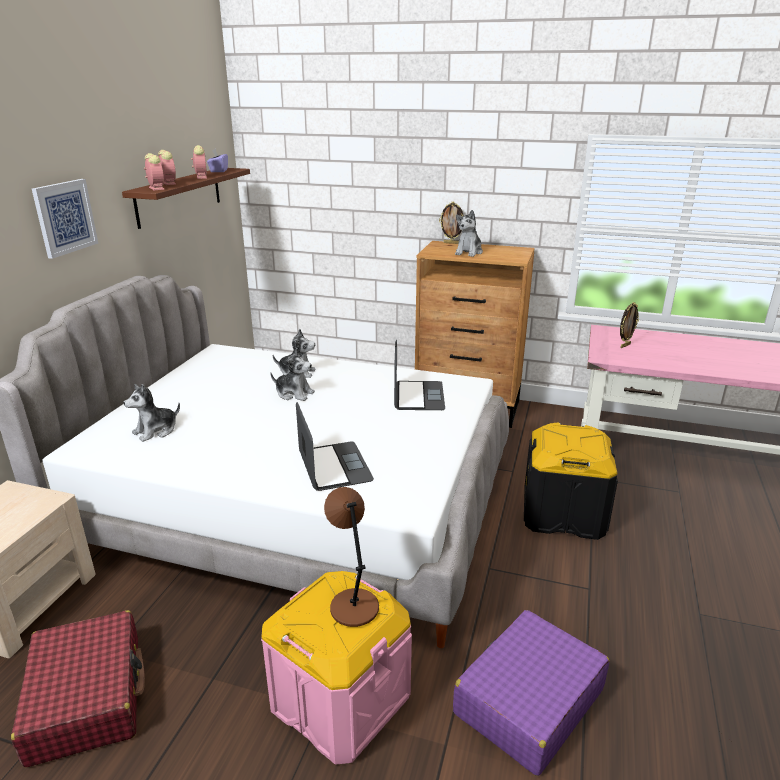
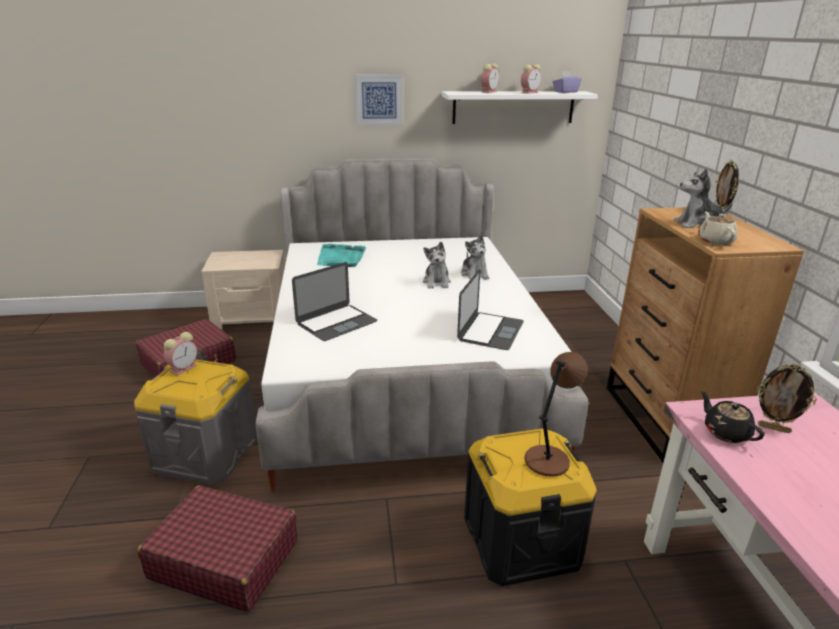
camera: 65 degrees right, 0 degrees up
brown shelf [122,168,250,229] -> white shelf [442,91,598,124]
plush toy [123,384,180,442] -> turquoise tray [317,244,366,267]
alarm clock [144,153,165,190] -> alarm clock moved to [164,332,197,375]
pink storage box [261,571,412,765] -> grey storage box [134,359,257,485]
brown table lamp [324,487,379,627] -> brown table lamp moved to [525,352,587,477]
laptop [394,340,445,410] -> laptop turned 45 degrees counterclockwise [457,269,524,350]
purple suitcase [453,610,609,776] -> red suitcase [138,486,297,612]
none -> beige teapot [698,211,738,245]
none -> black teapot [701,391,765,443]

